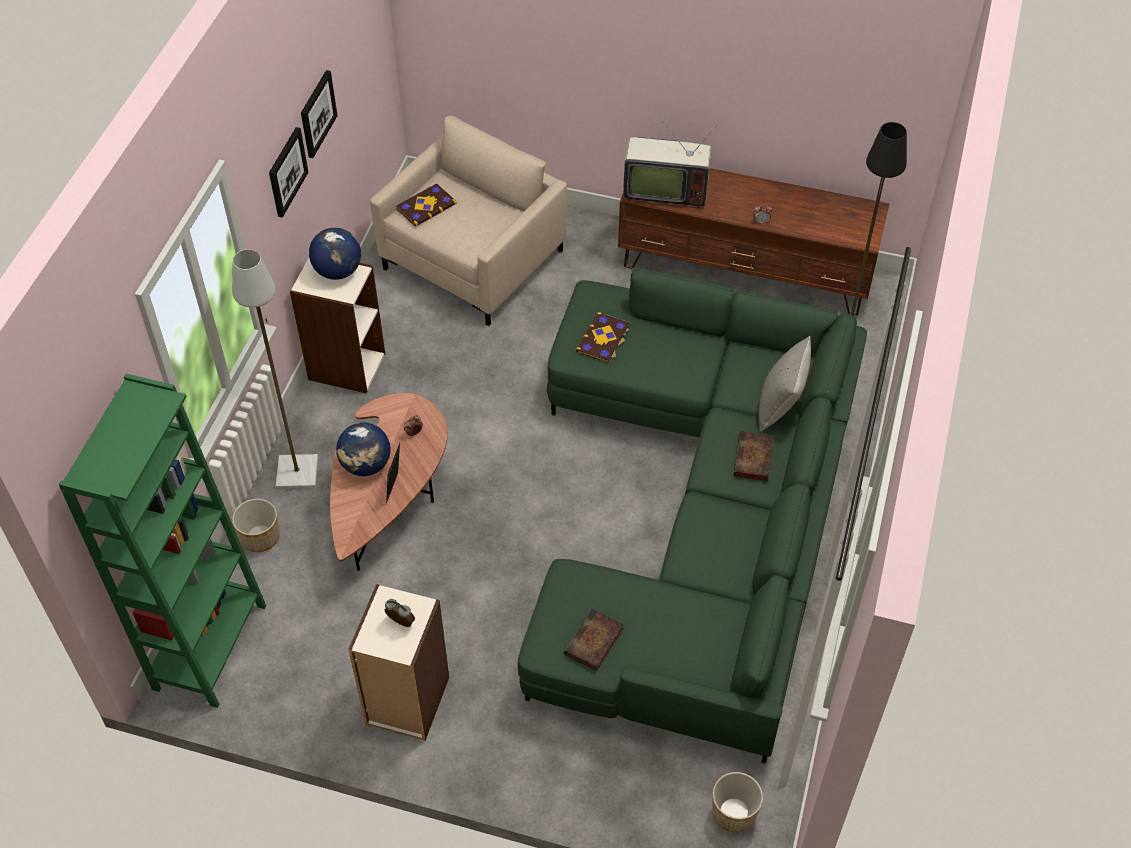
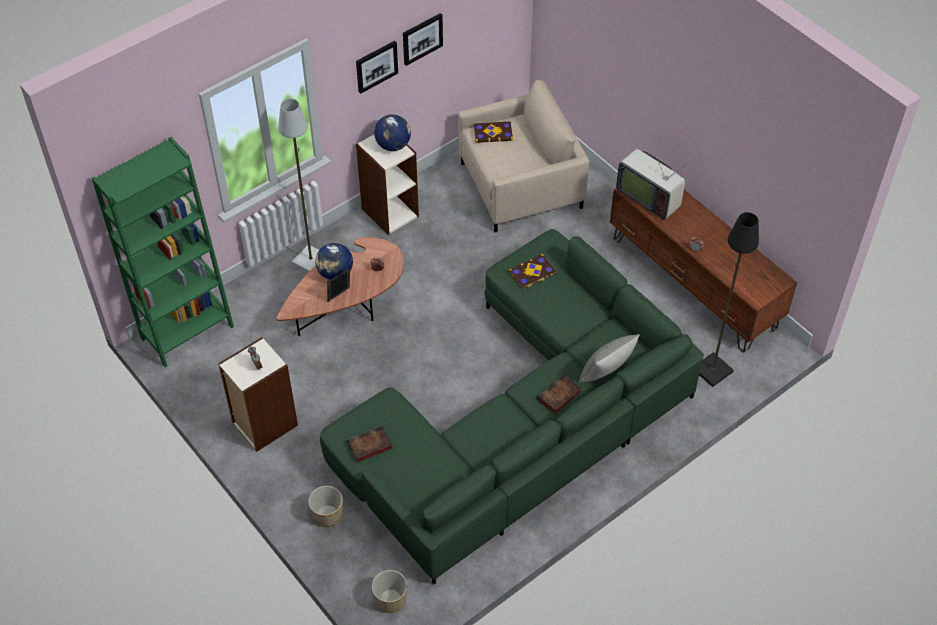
camera: 35 degrees right, 0 degrees up
planter [232,499,280,552] -> planter moved to [308,486,343,527]

